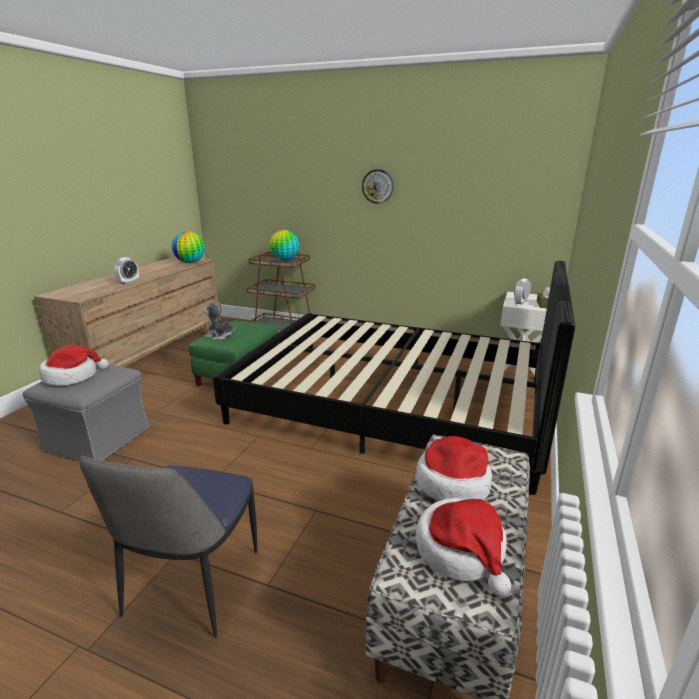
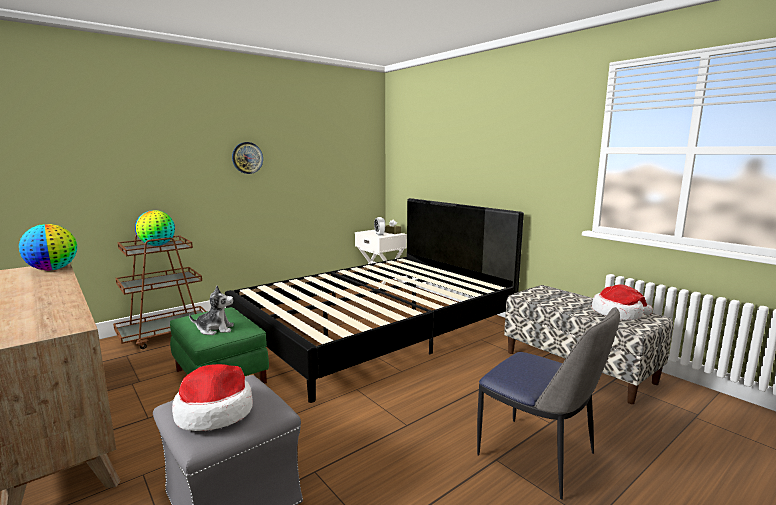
camera: 60 degrees left, 10 degrees down
alarm clock [114,257,139,284] -> none
plush toy [203,301,235,340] -> plush toy turned 150 degrees counterclockwise [189,286,234,335]
hat [416,436,492,501] -> none

